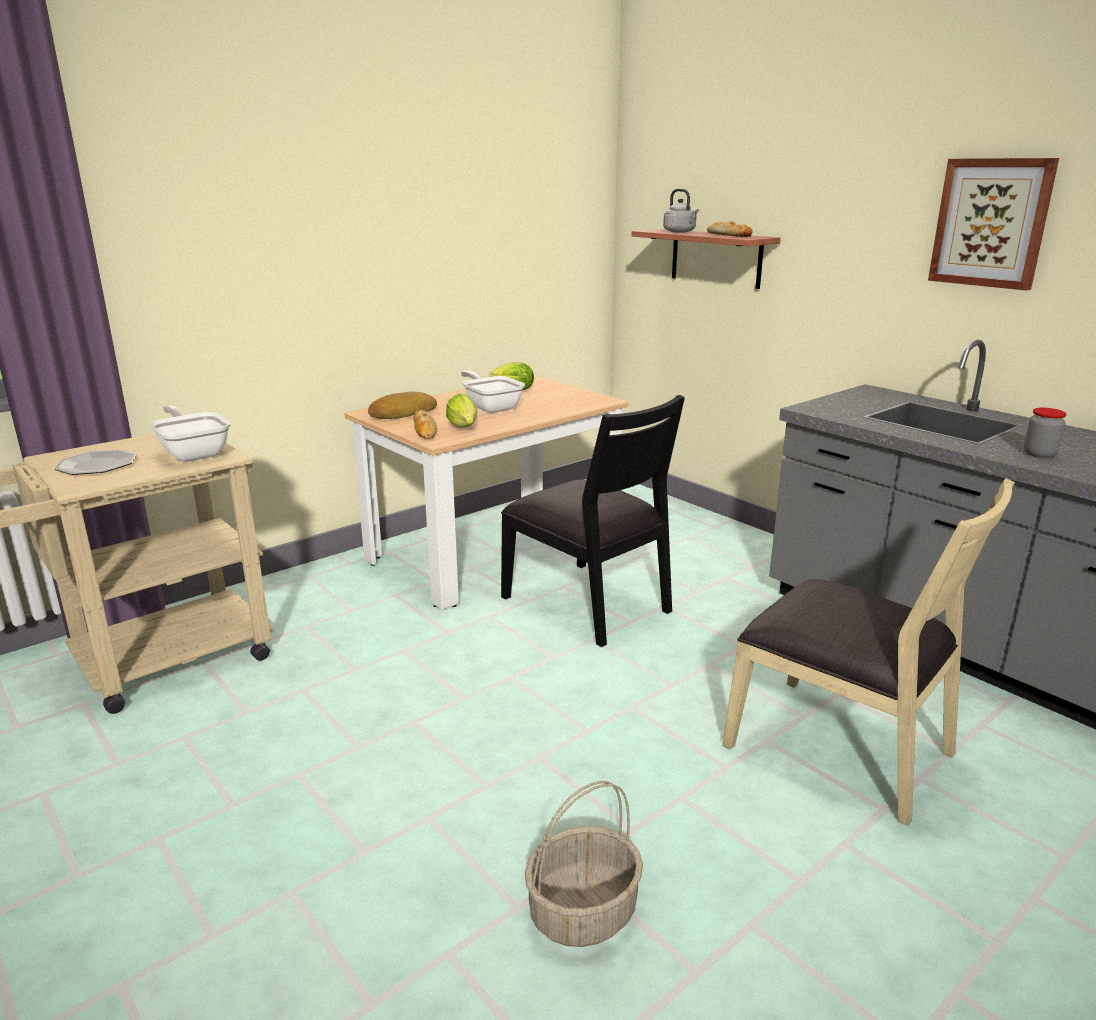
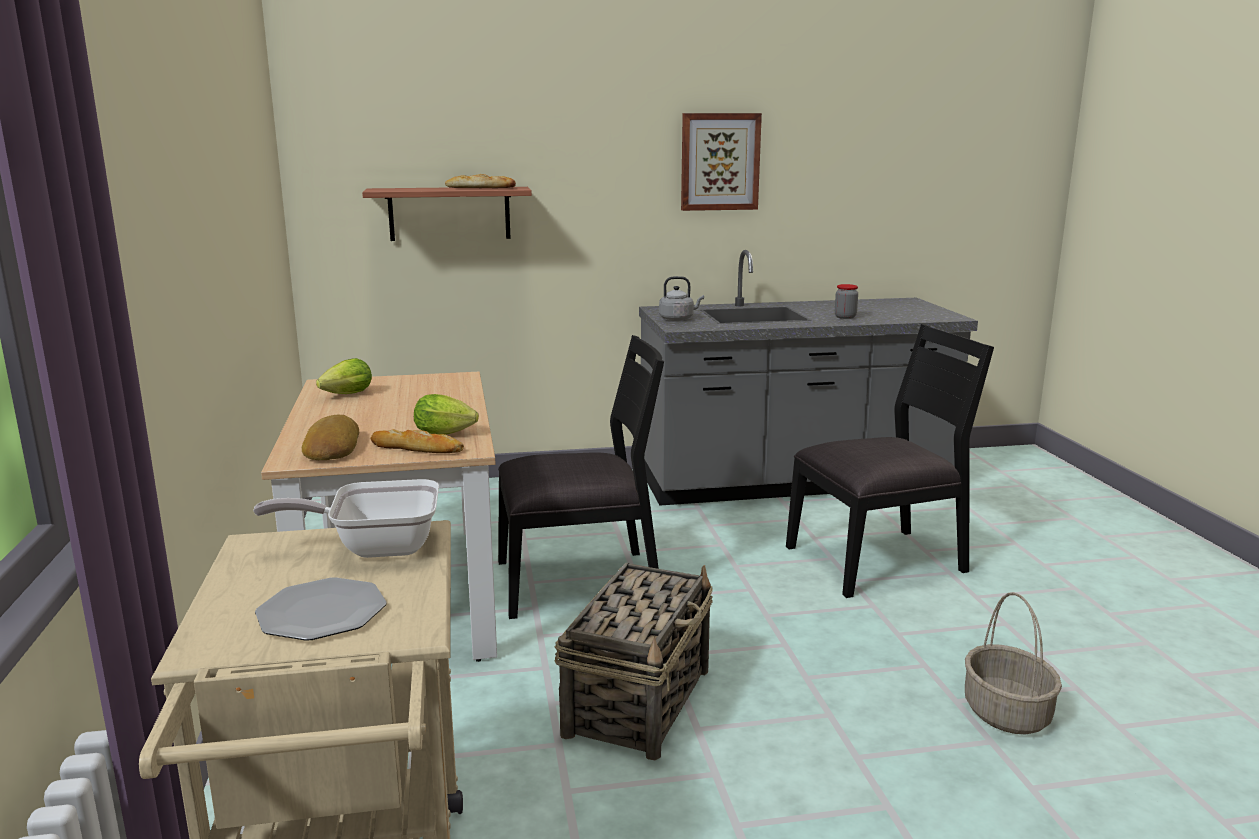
camera: 60 degrees left, 5 degrees down
frying pan [461,371,525,413] -> none
grey kettle [663,189,699,233] -> grey kettle moved to [659,276,704,321]
beige chair [722,478,1015,826] -> black chair [786,324,994,598]
none -> basket [554,563,713,760]

